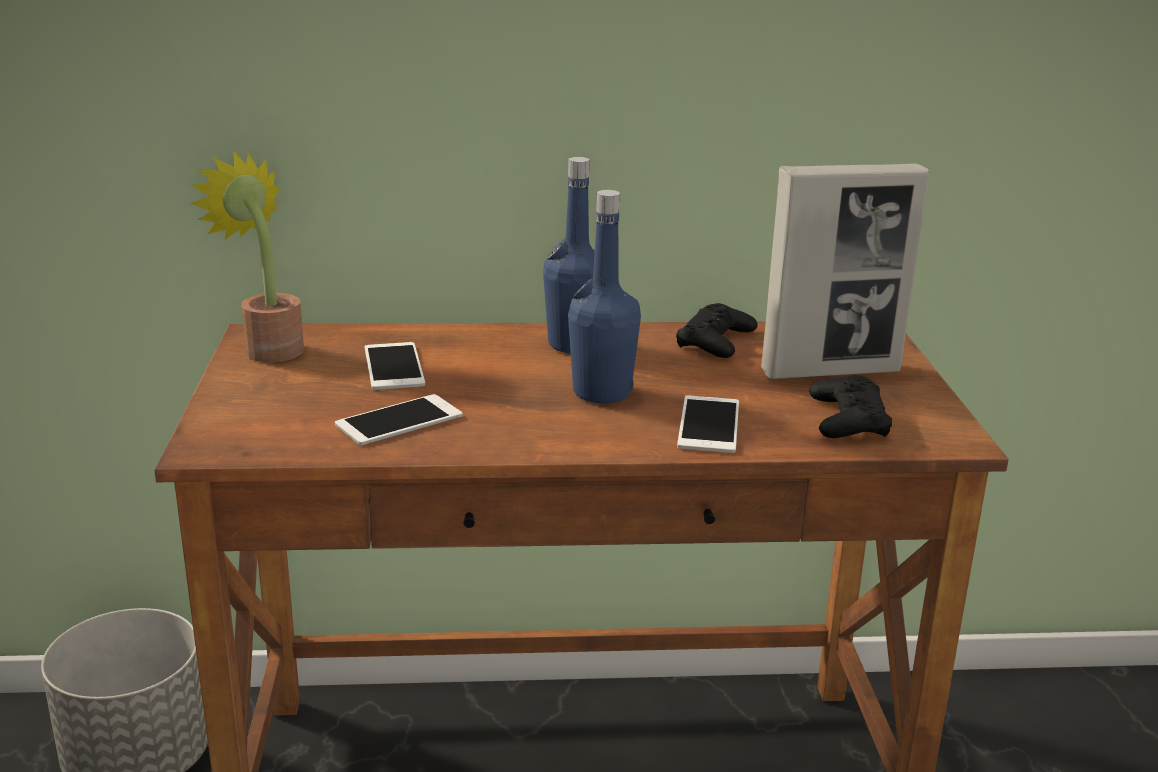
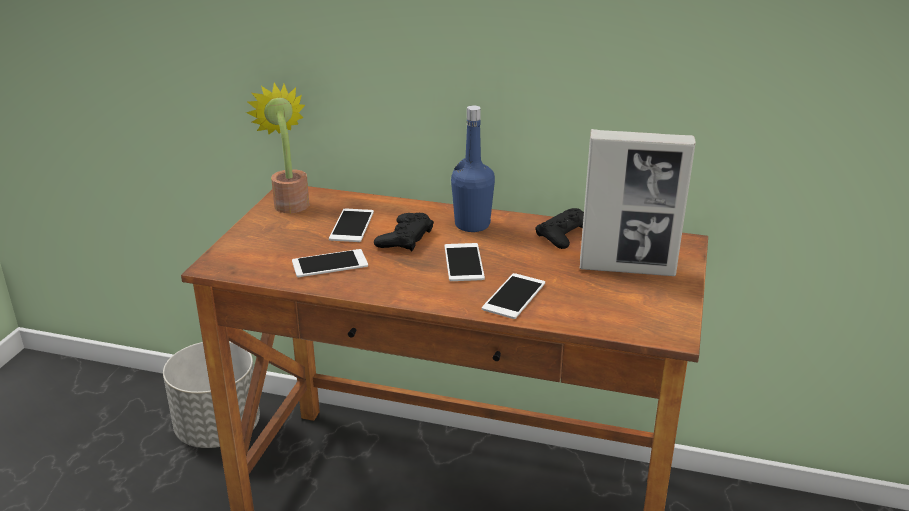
camera: 20 degrees right, 5 degrees up
blue bottle [568,190,641,403] -> phone [444,243,485,281]
black game controller [809,375,892,438] -> black game controller moved to [374,213,434,251]

